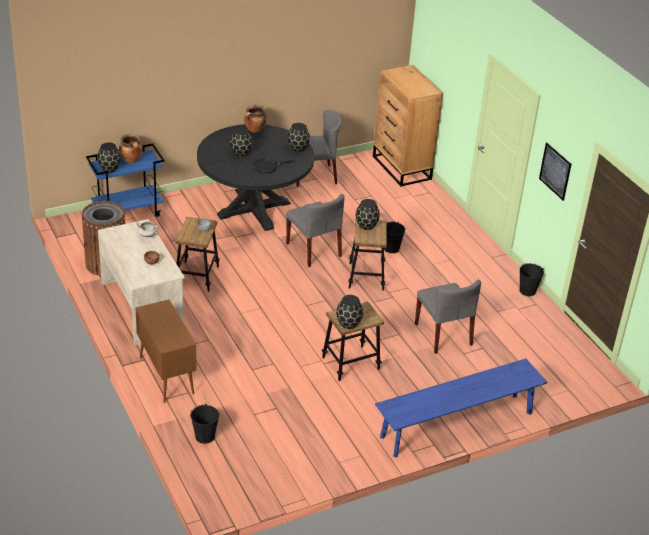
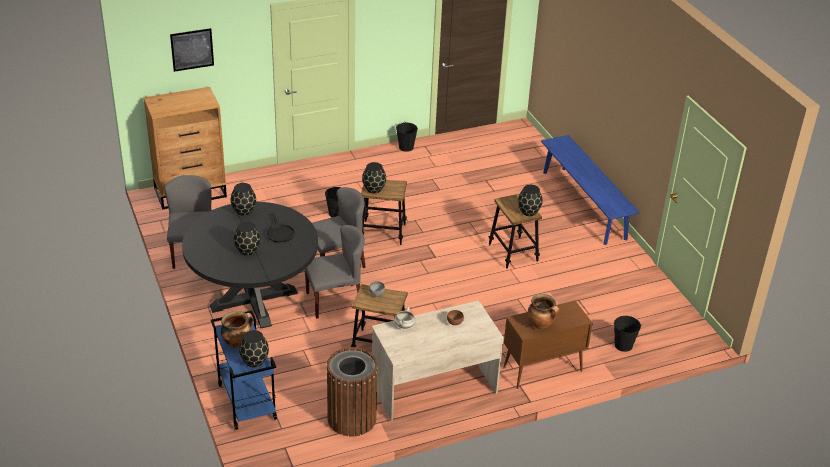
camera: 85 degrees left, 0 degrees up
cooking pot [244,105,267,133] -> cooking pot moved to [528,294,559,329]
grey chair [415,280,481,354] -> grey chair moved to [305,225,365,319]
picture [539,142,572,201] -> picture moved to [170,28,214,72]

